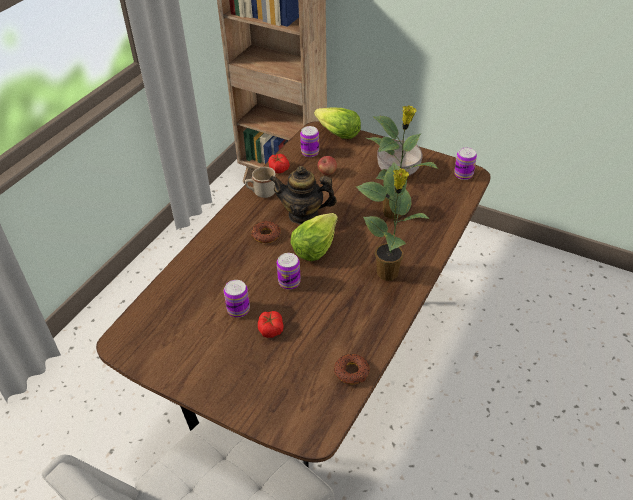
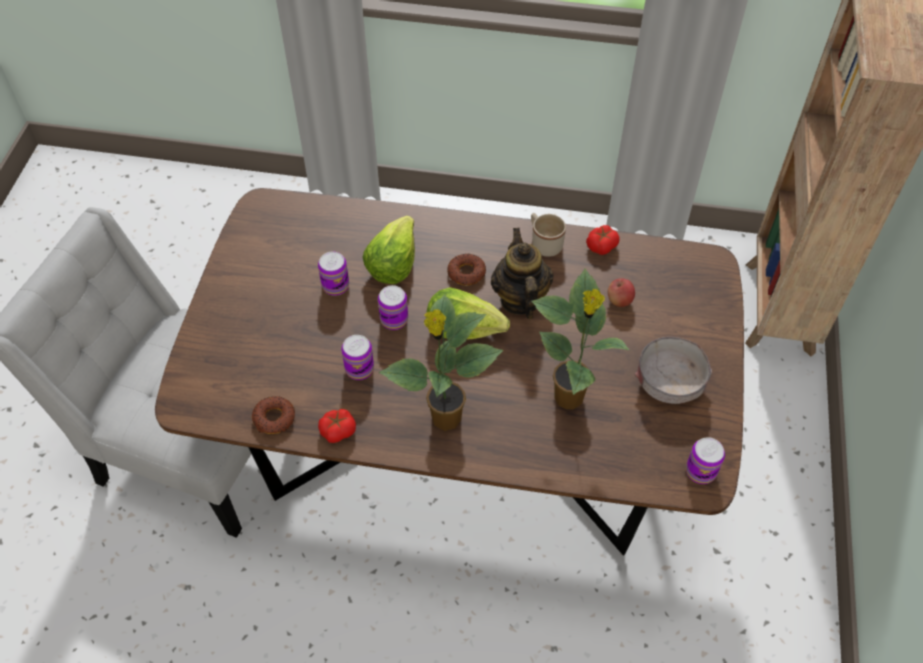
camera: 70 degrees right, 10 degrees up
tomato [258,311,284,338] -> tomato moved to [318,409,356,443]
can [300,126,319,157] -> can moved to [341,335,374,380]
lettuce [314,108,361,139] -> lettuce moved to [362,216,415,284]

